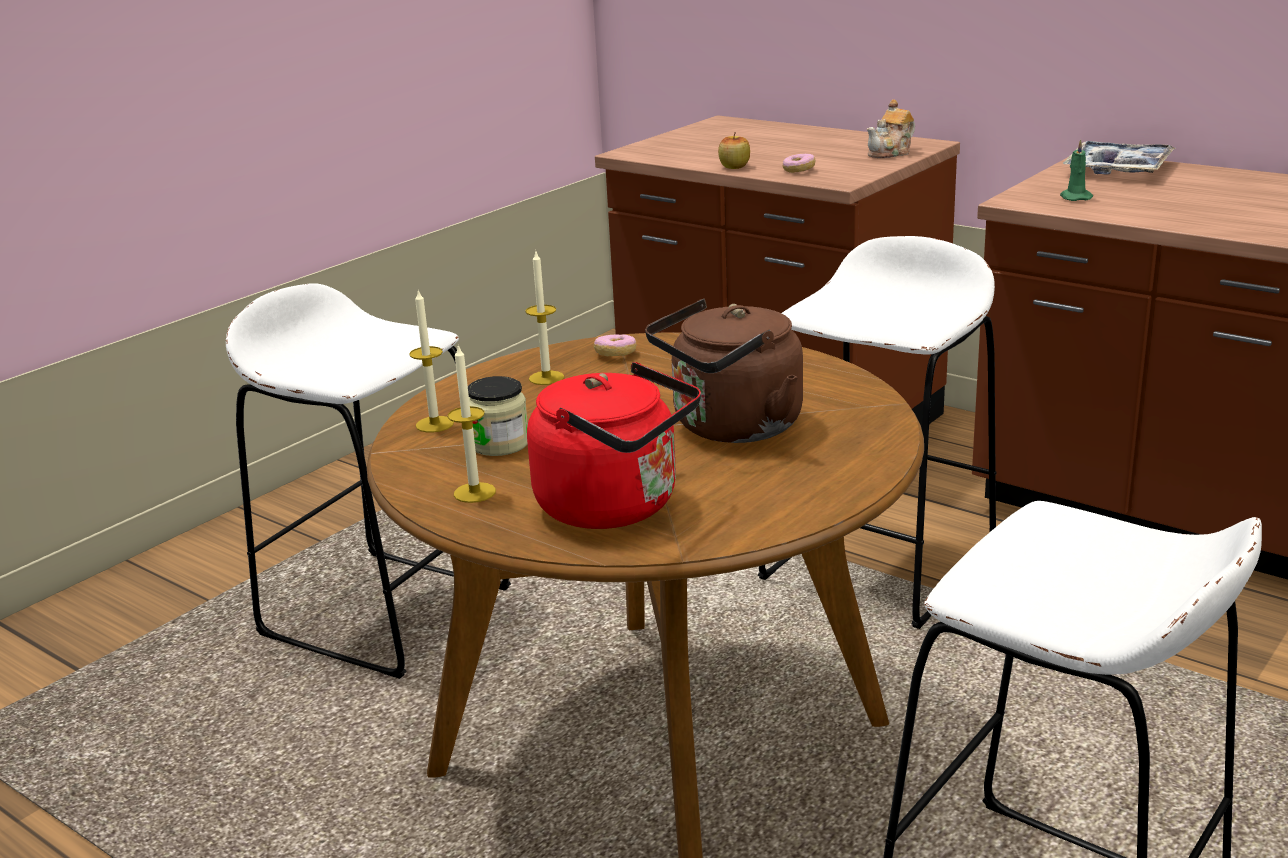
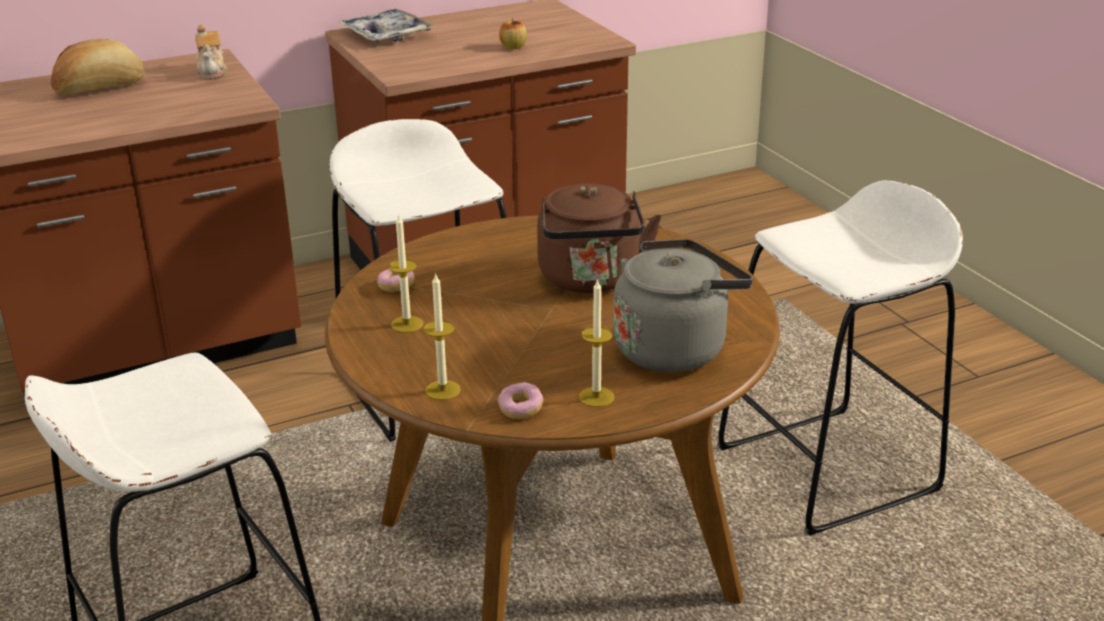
camera: 65 degrees left, 5 degrees up
jar [468,376,528,456] -> none
red kettle [527,362,701,529] -> grey kettle [613,239,753,372]
apple [718,132,750,169] -> apple moved to [499,18,527,50]
donut [783,154,815,173] -> donut moved to [498,382,543,419]
green candle [1060,139,1093,201] -> none
none -> bread [51,39,145,95]

